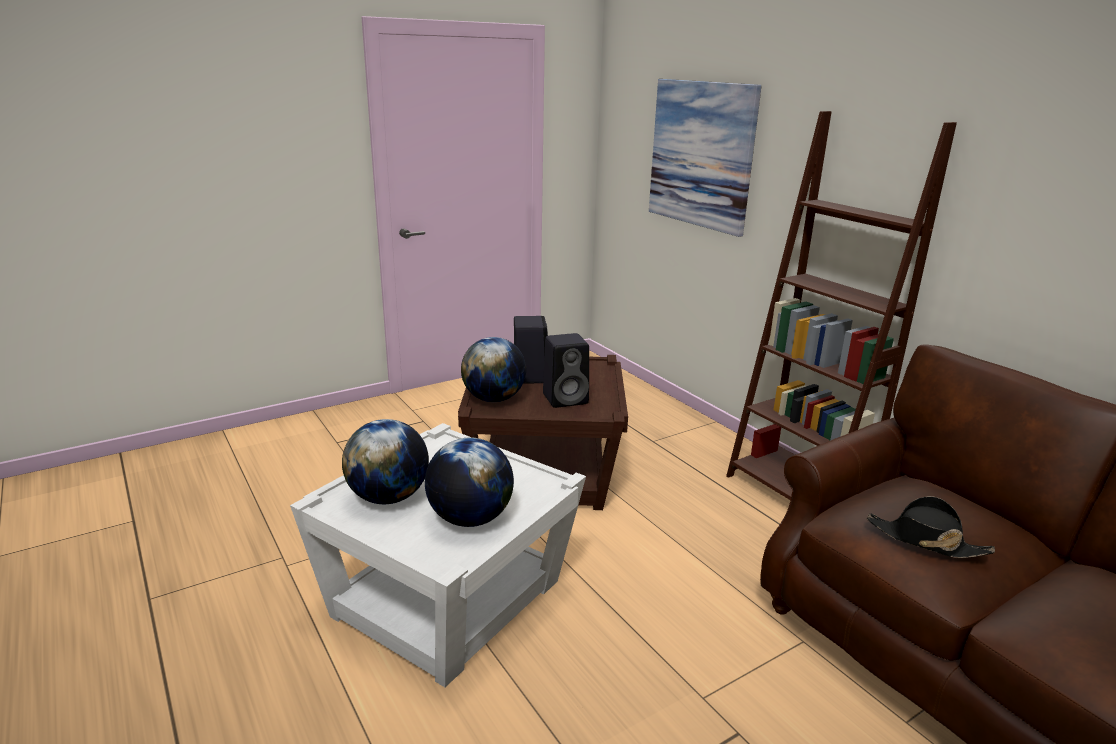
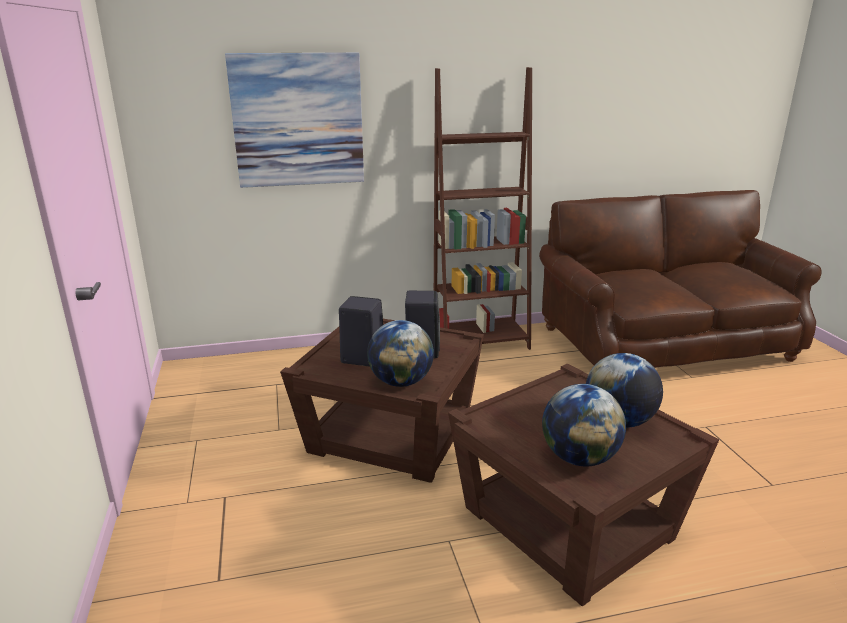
camera: 70 degrees left, 0 degrees up
white side table [290,423,586,687] -> brown side table [448,364,719,607]
black hat [867,496,995,558] -> none

